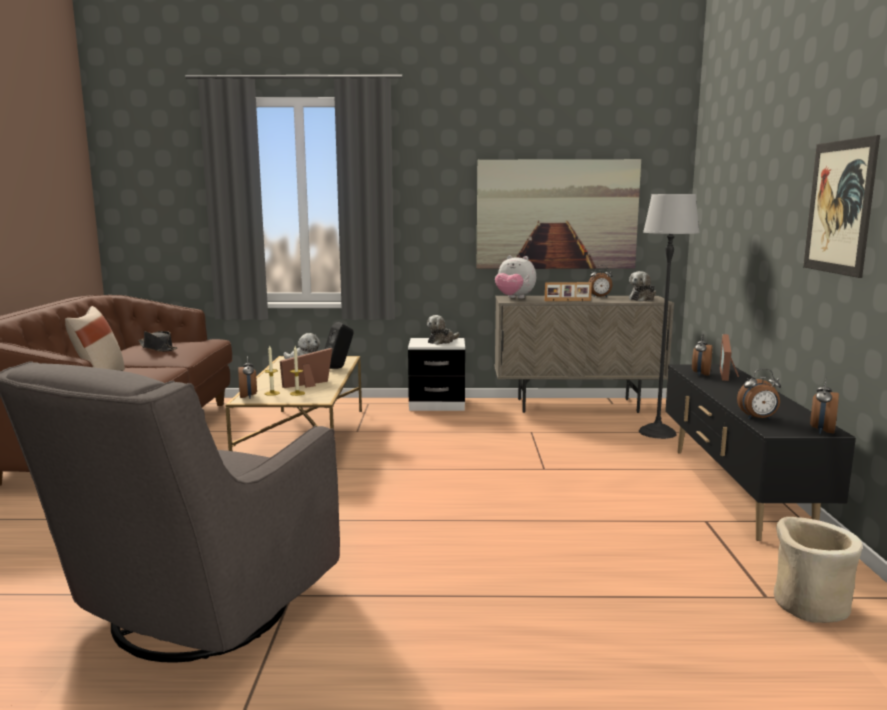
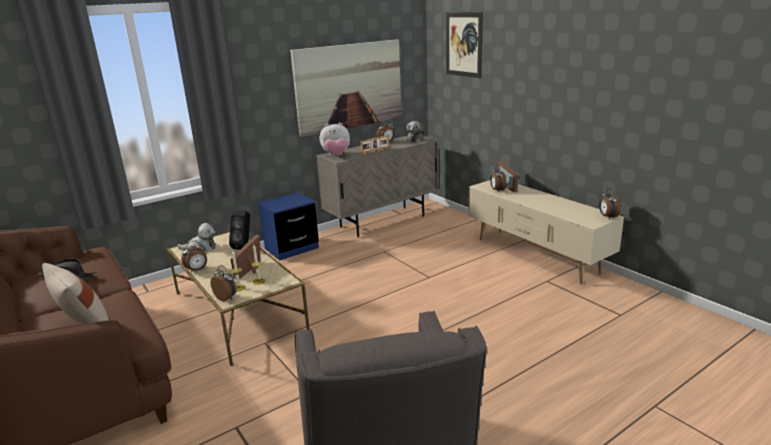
camera: 35 degrees left, 10 degrees up
white nightstand [408,338,465,411] -> blue nightstand [258,192,319,260]
plush toy [427,315,460,345] -> none
floor lamp [639,194,699,439] -> none
black tv stand [665,364,856,541] -> beige tv stand [468,180,624,284]
alarm clock [737,369,781,419] -> alarm clock moved to [181,241,207,273]
beige planter [774,517,863,623] -> none
picture [803,135,880,278] -> picture moved to [446,12,483,78]

